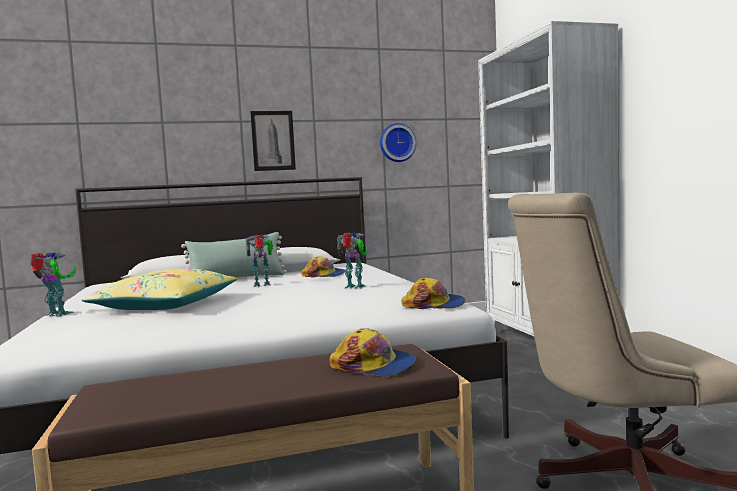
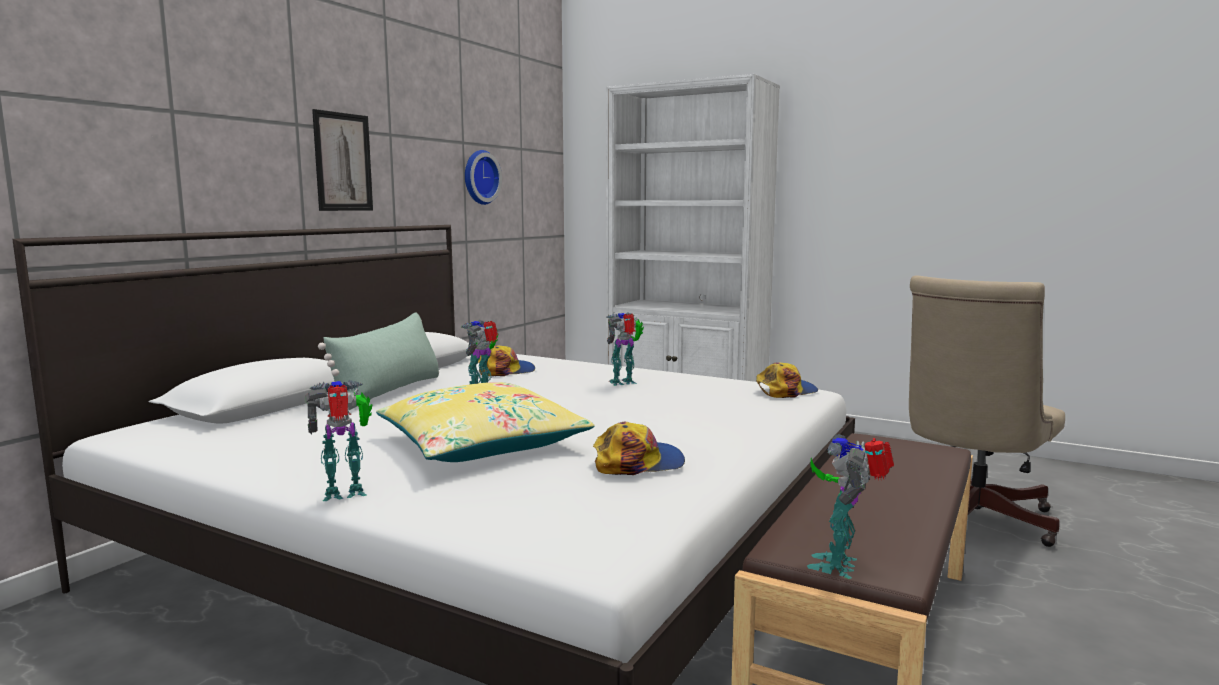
camera: 45 degrees left, 5 degrees up
cap [329,328,416,377] -> cap moved to [593,422,685,475]
none -> toy robot [807,434,894,579]

